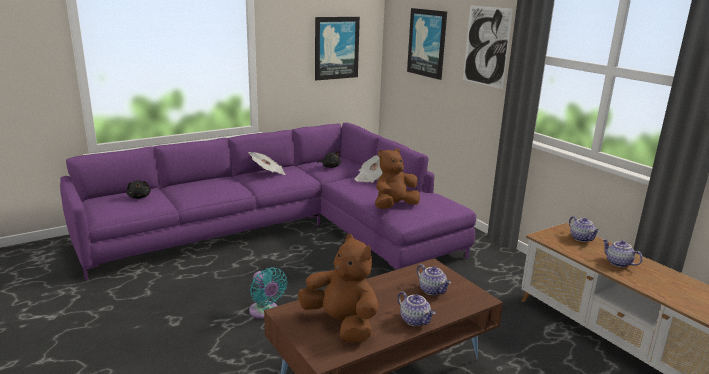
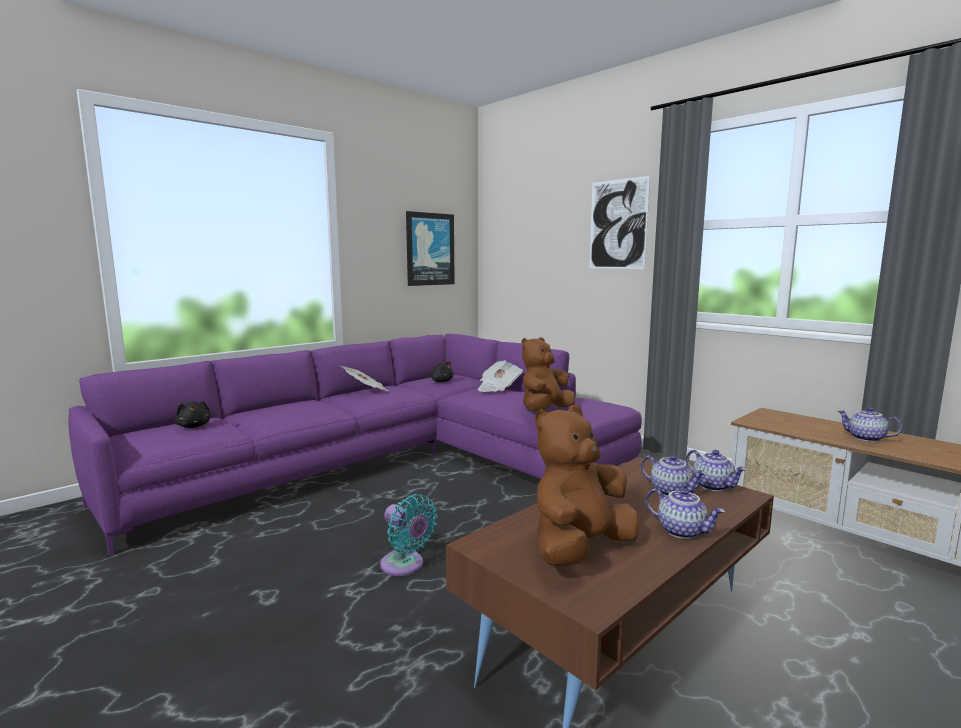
camera: 10 degrees left, 10 degrees down
brown plush toy [298,234,379,342] -> brown plush toy turned 75 degrees counterclockwise [535,405,639,567]
picture [407,8,447,80] -> none
teapot [569,216,600,242] -> teapot moved to [686,450,746,492]

